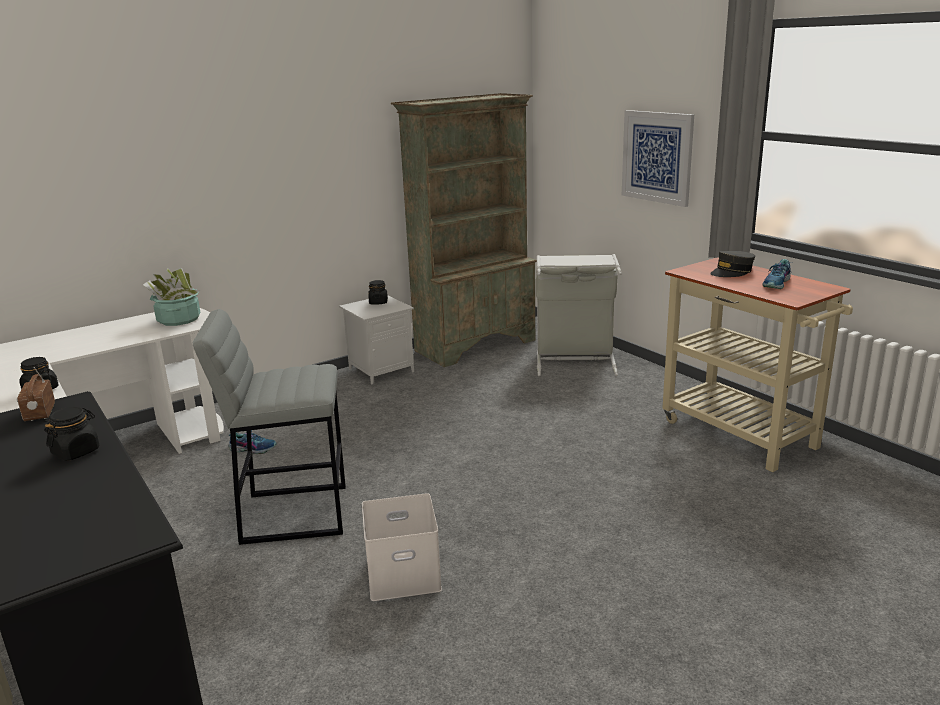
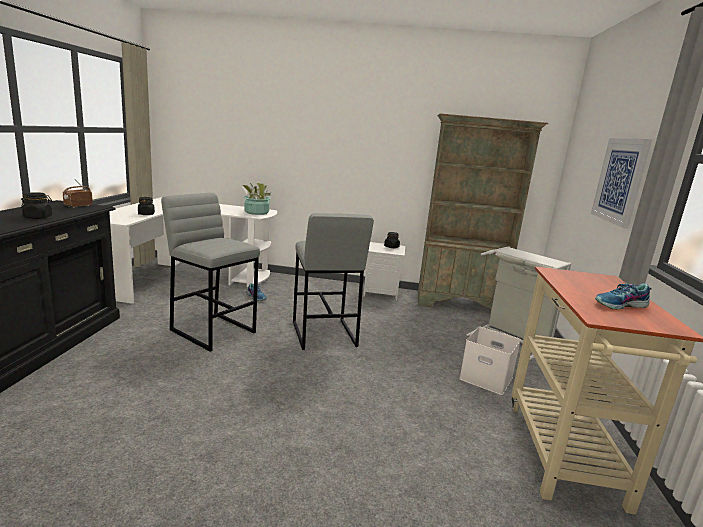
camera: 40 degrees right, 5 degrees down
white storage box [362,493,442,601] -> white storage box moved to [459,327,521,395]
grey cap [710,251,755,277] -> none
none -> grey stool [293,213,374,350]

